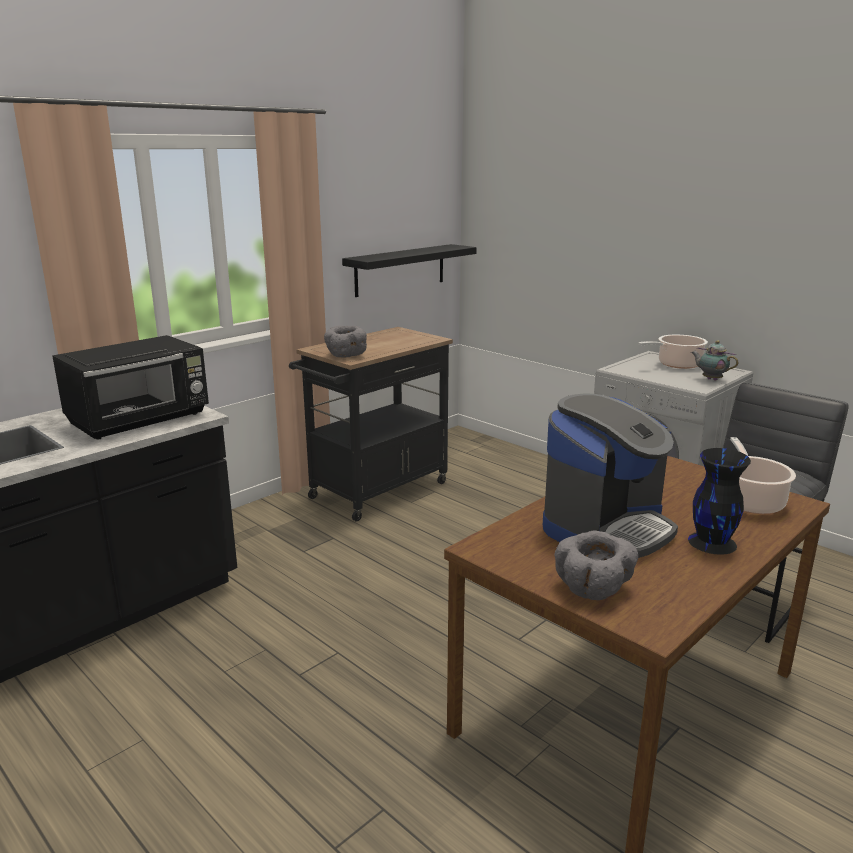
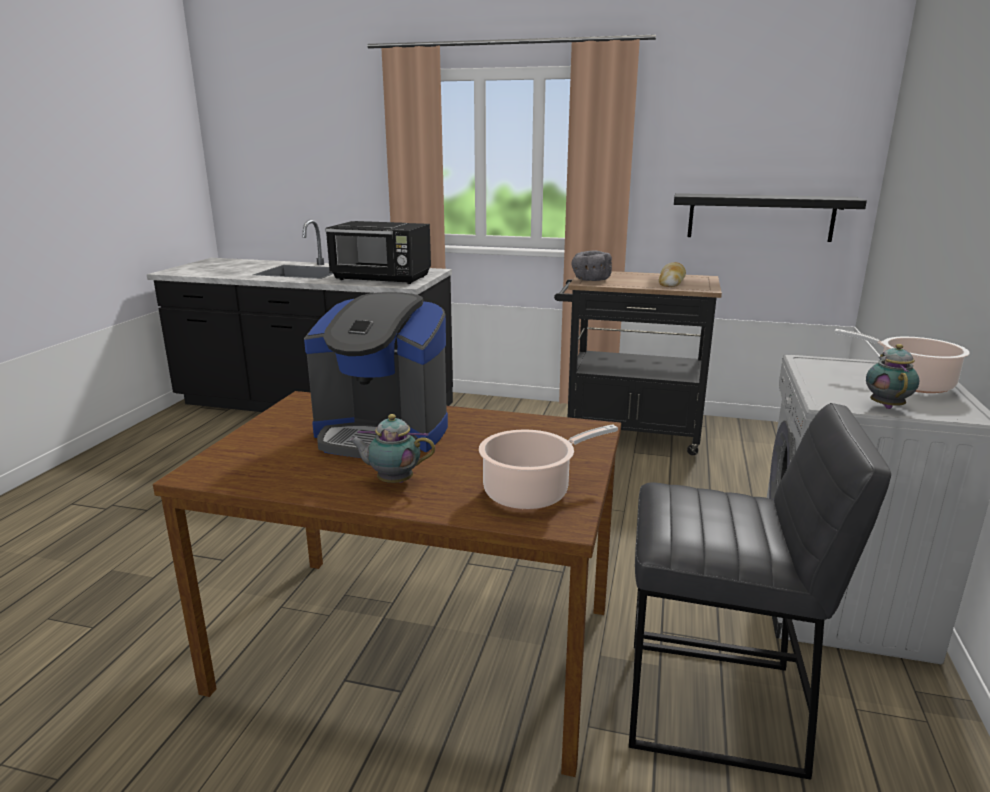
camera: 60 degrees right, 0 degrees up
grey bowl [554,530,638,600] -> none
black vase [688,448,751,555] -> teapot [348,414,435,483]
none -> bread [659,262,686,287]

